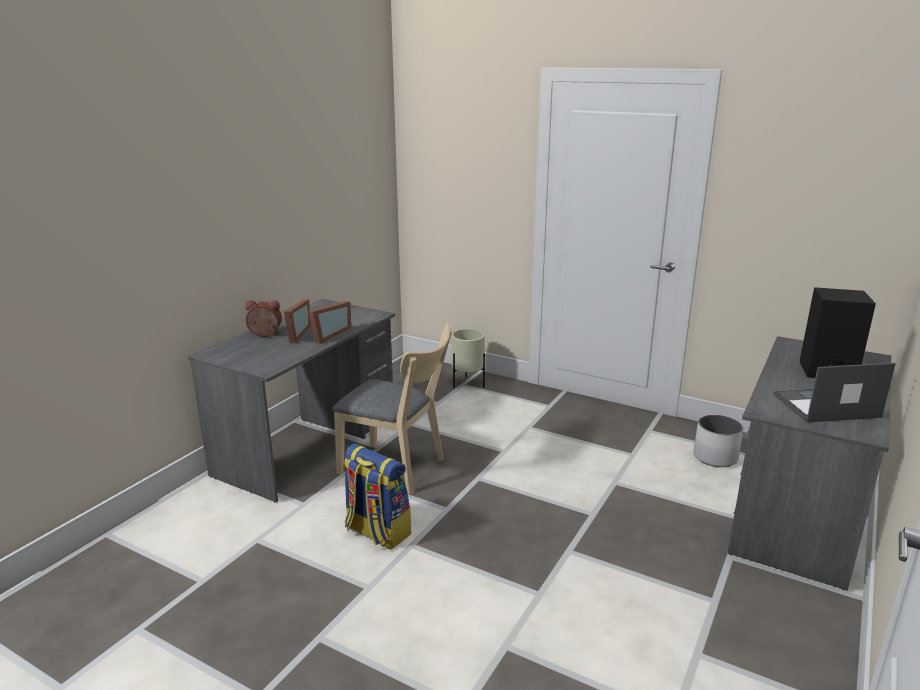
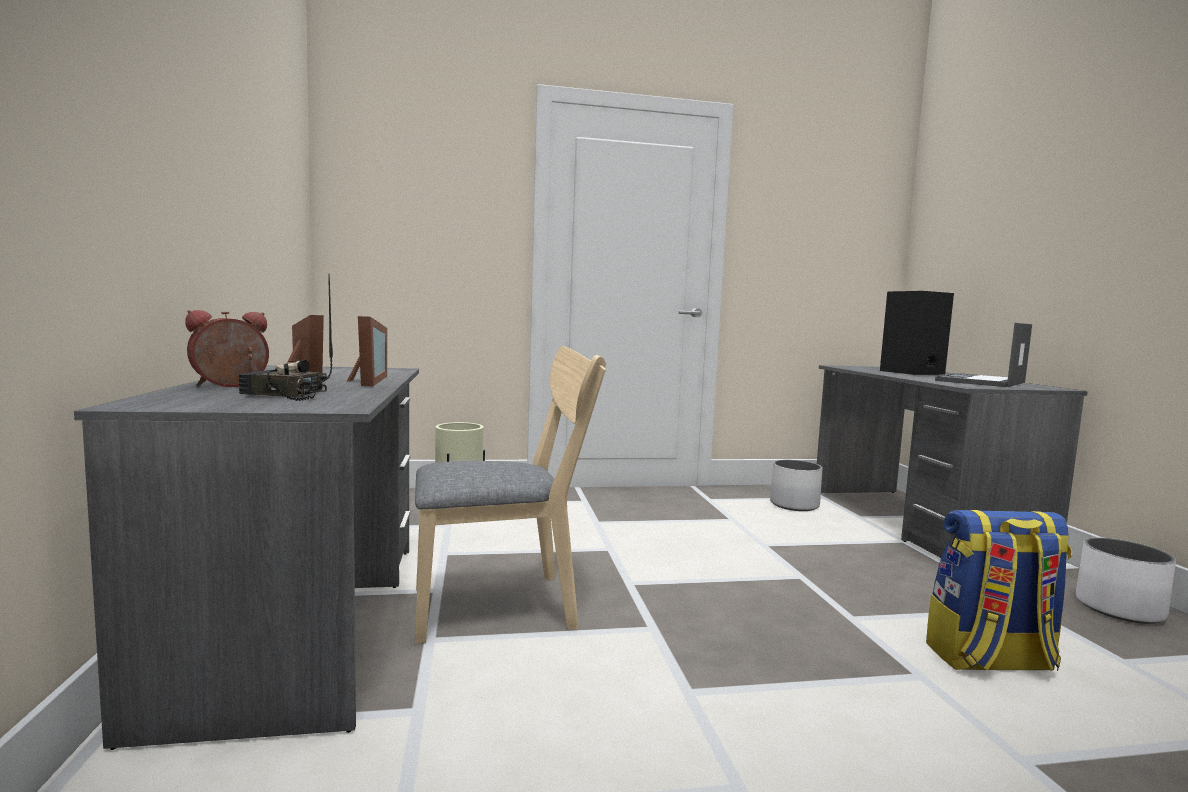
camera: 40 degrees left, 15 degrees down
backpack [343,444,411,550] -> backpack moved to [926,510,1072,671]
none -> radio [239,274,333,401]
none -> white planter [1076,538,1176,624]

